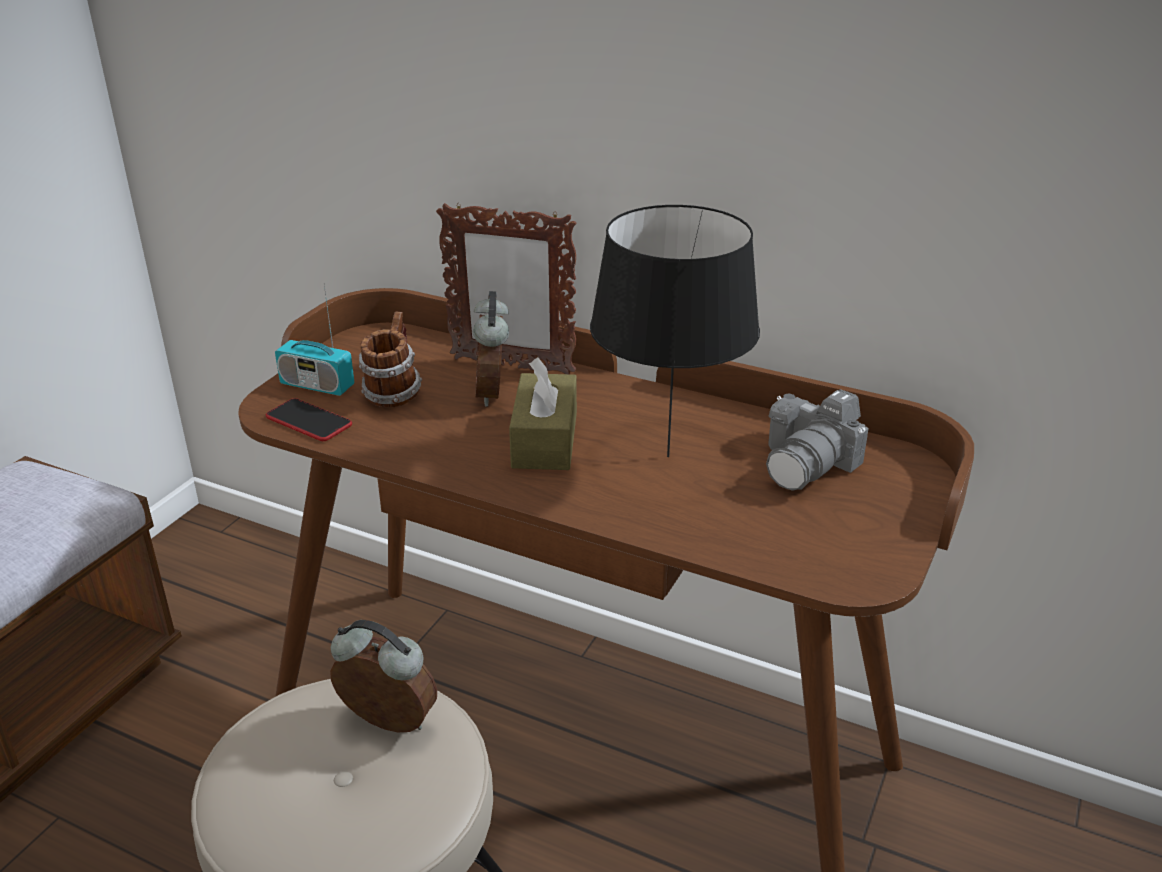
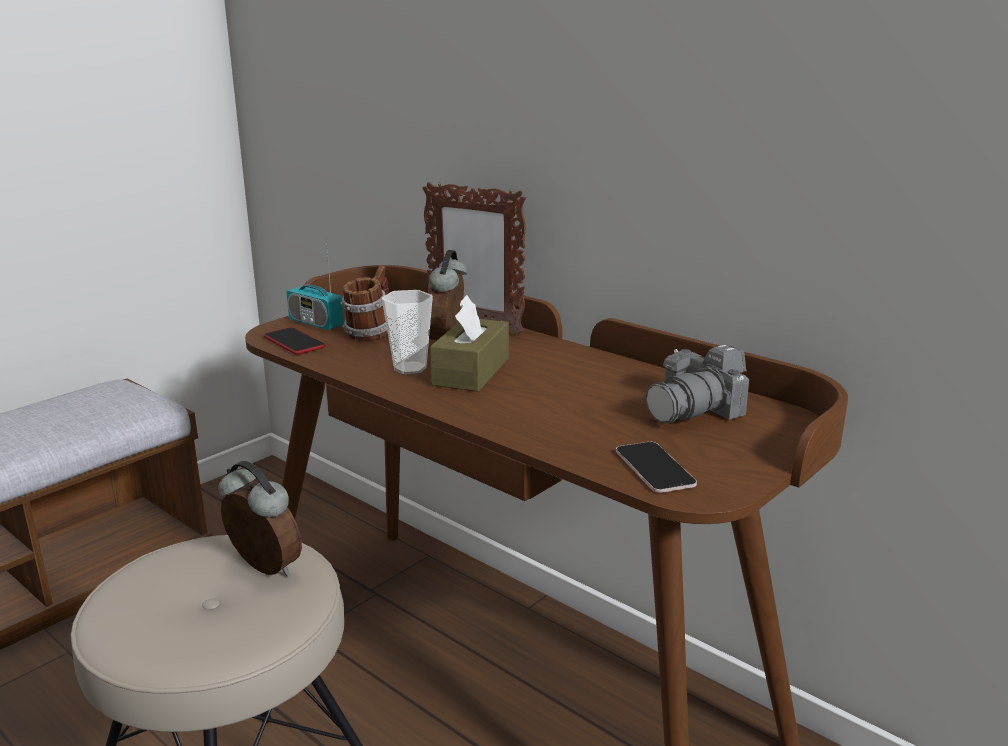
camera: 15 degrees right, 10 degrees down
black table lamp [590,205,760,457] -> none
none -> cup [382,290,433,374]
none -> phone [616,442,697,493]

